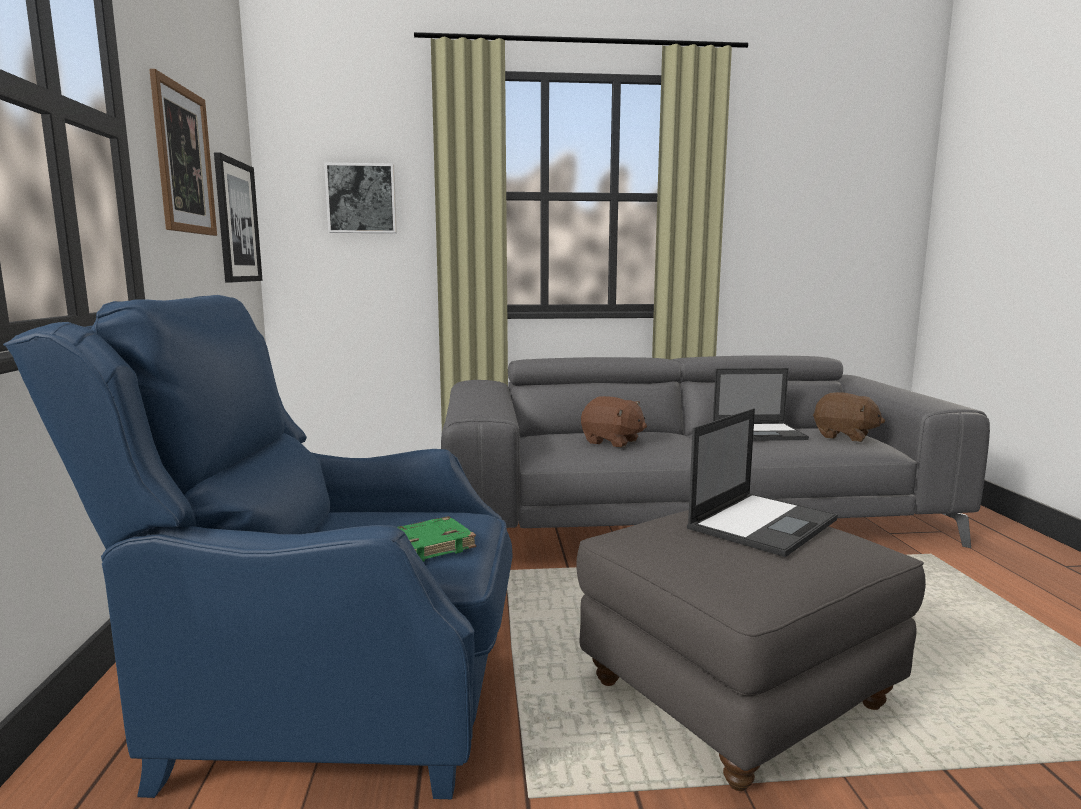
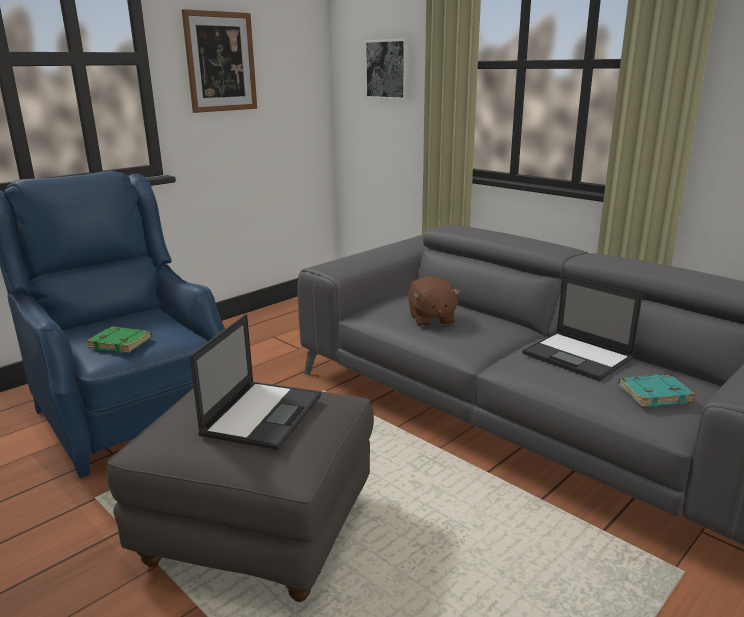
camera: 50 degrees right, 10 degrees up
picture [214,152,262,282] -> none
laptop [687,408,838,557] -> laptop turned 75 degrees counterclockwise [189,314,321,450]
brown plush toy [813,392,885,442] -> turquoise book [618,374,695,407]

